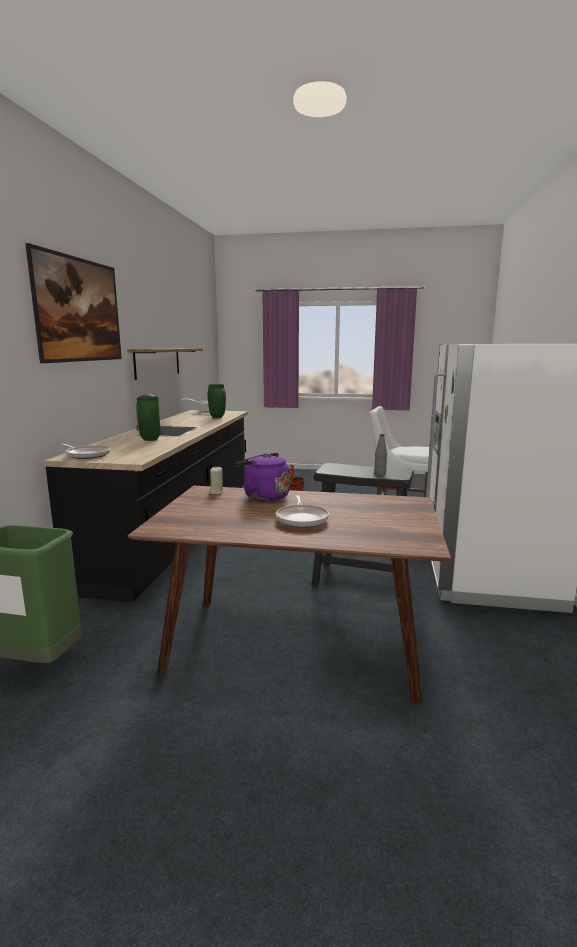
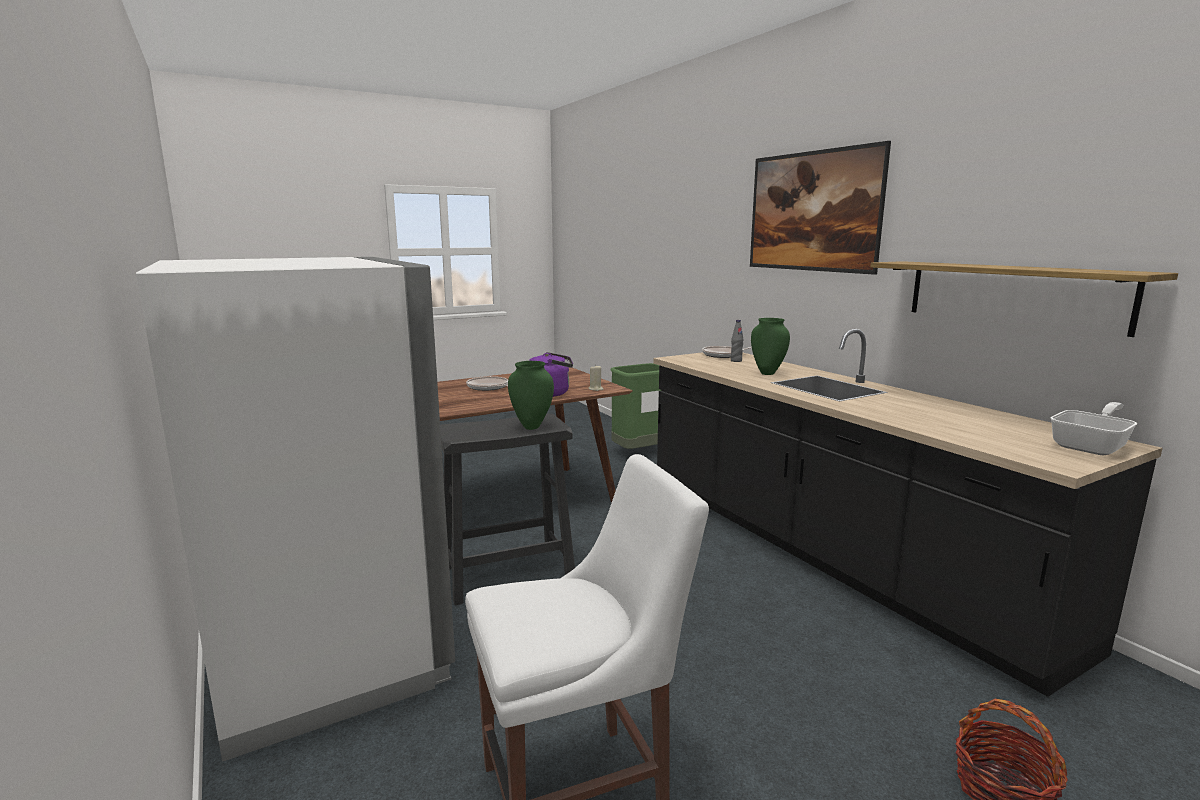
camera: 140 degrees right, 0 degrees up
green vase [208,384,226,418] -> green vase moved to [508,361,554,430]
grey bottle [374,434,387,475] -> grey bottle moved to [731,320,743,362]

